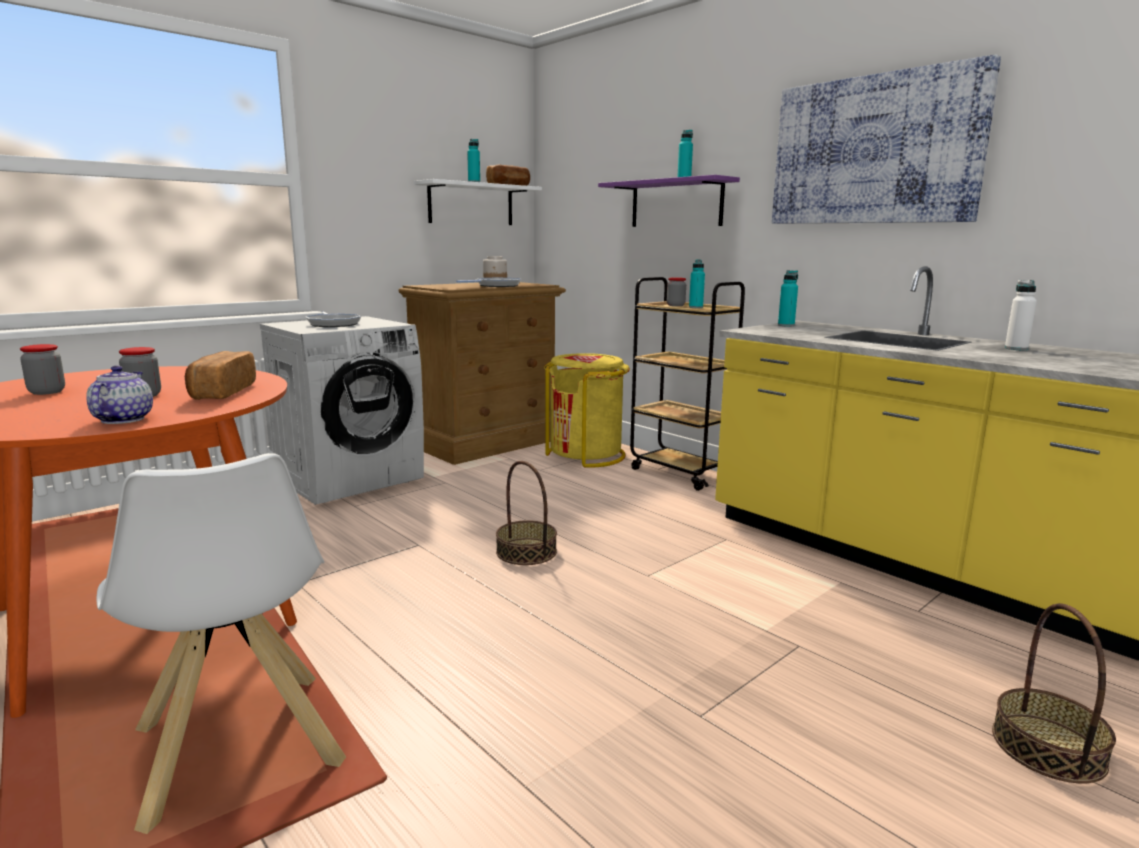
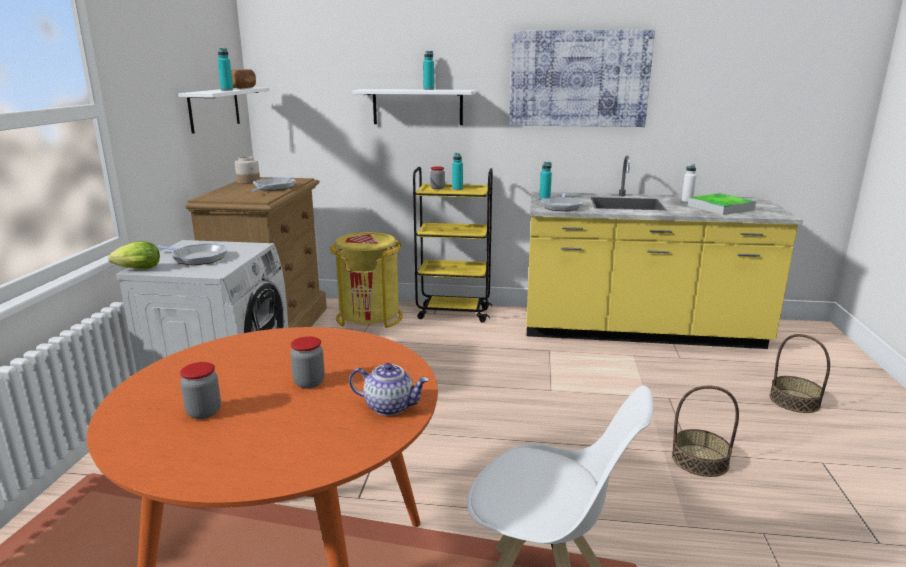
camera: 40 degrees left, 5 degrees up
teapot [86,366,153,424] -> teapot turned 150 degrees clockwise [349,363,429,416]
bread [185,351,256,400] -> none
basket [496,461,557,565] -> basket moved to [672,385,739,477]
purple shelf [598,175,740,227] -> white shelf [352,89,476,125]
brown cart [630,277,745,491] -> yellow cart [413,167,493,323]
none -> lettuce [108,241,160,269]
none -> frying pan [541,192,582,211]
none -> tray [688,193,756,215]

